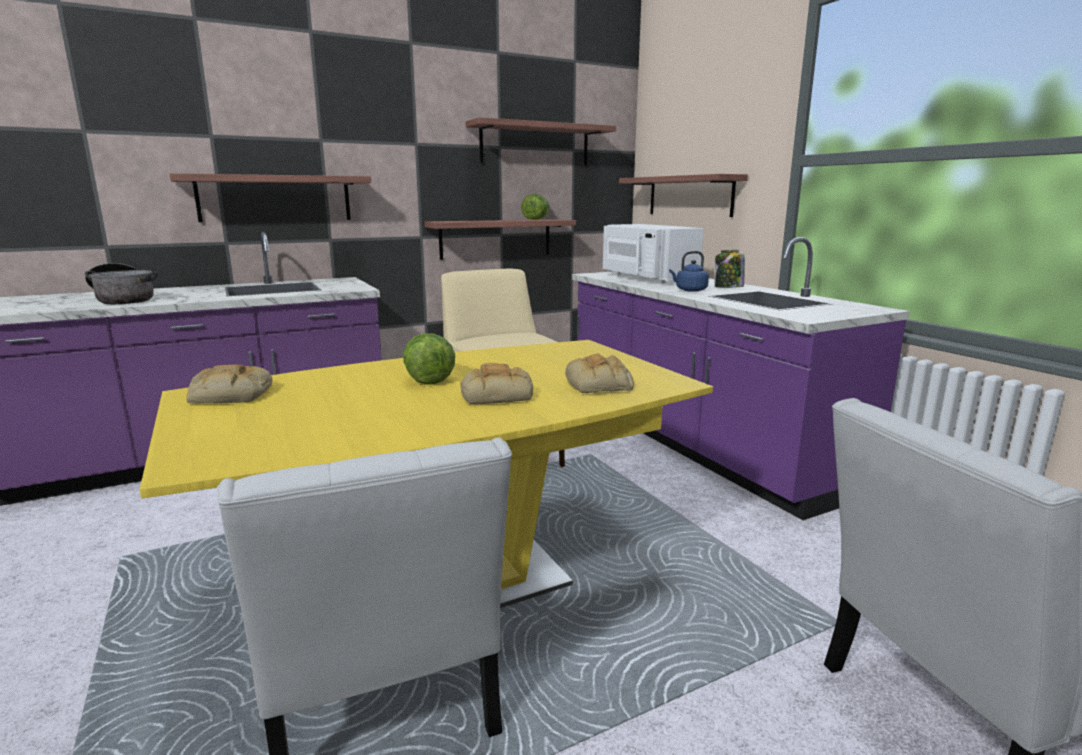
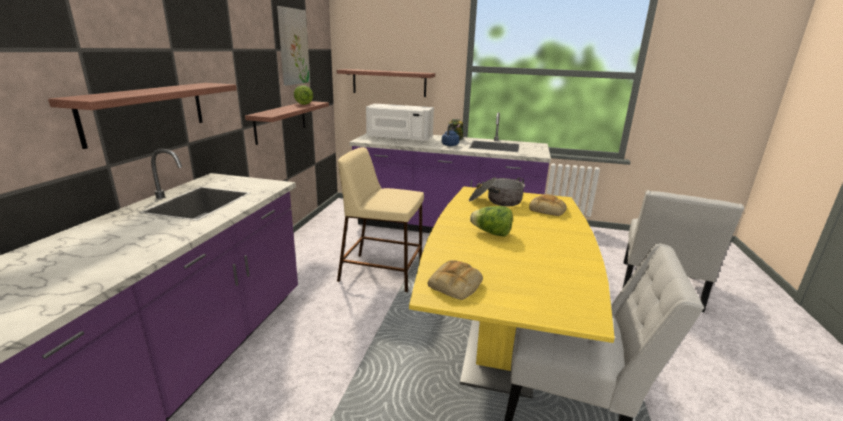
camera: 50 degrees left, 5 degrees up
cooking pot [85,263,157,304] -> cooking pot moved to [469,177,525,206]
bread [460,363,533,405] -> none
shelf [466,117,616,165] -> picture [277,6,310,86]

